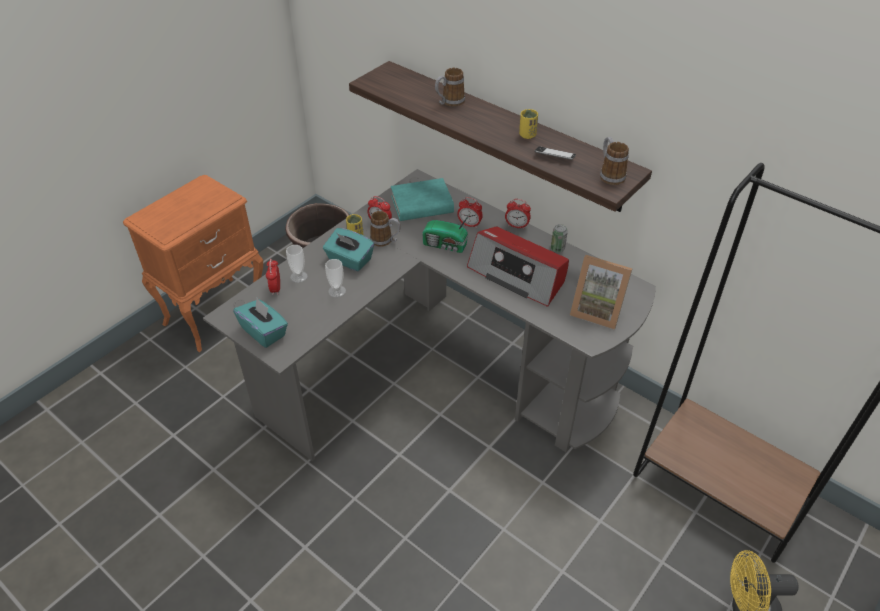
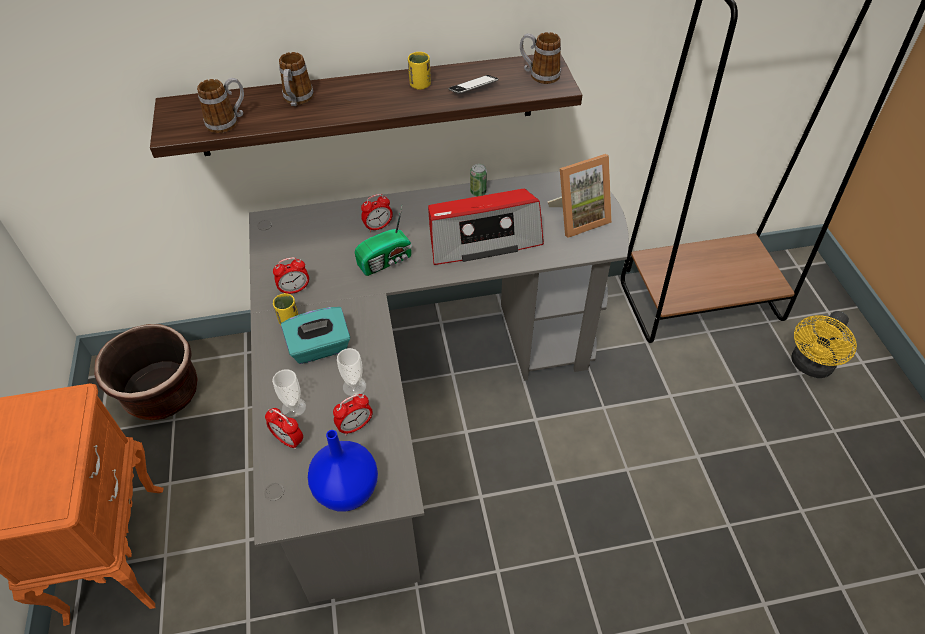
camera: 50 degrees left, 5 degrees up
turquoise tissue box [233,298,288,348] -> blue vase [308,430,378,512]
mug [370,211,401,247] -> mug moved to [197,78,244,133]
turquoise book [391,178,454,221] -> none
alarm clock [505,199,531,229] -> alarm clock moved to [333,394,373,436]

